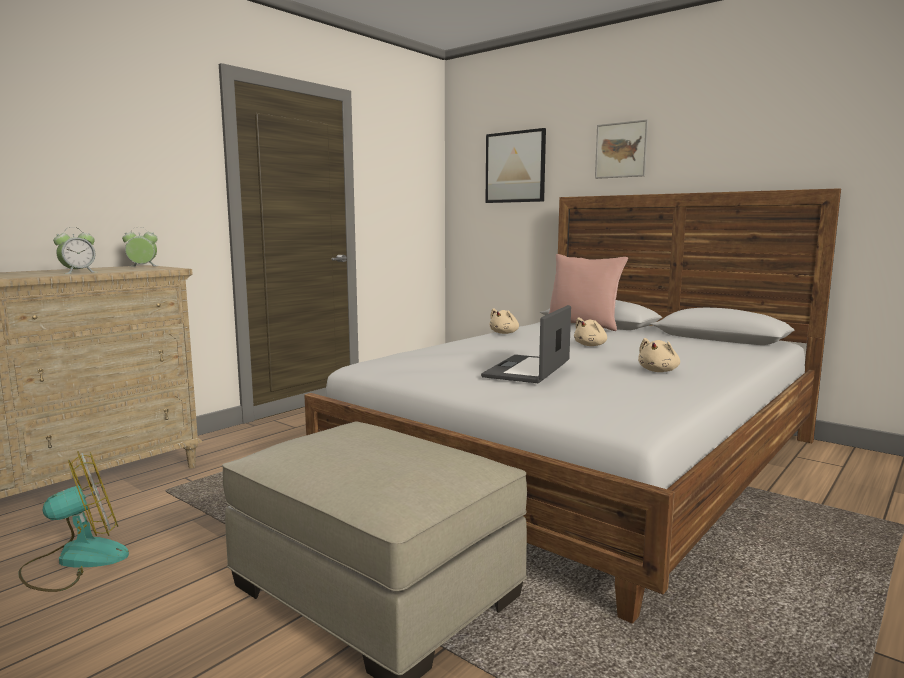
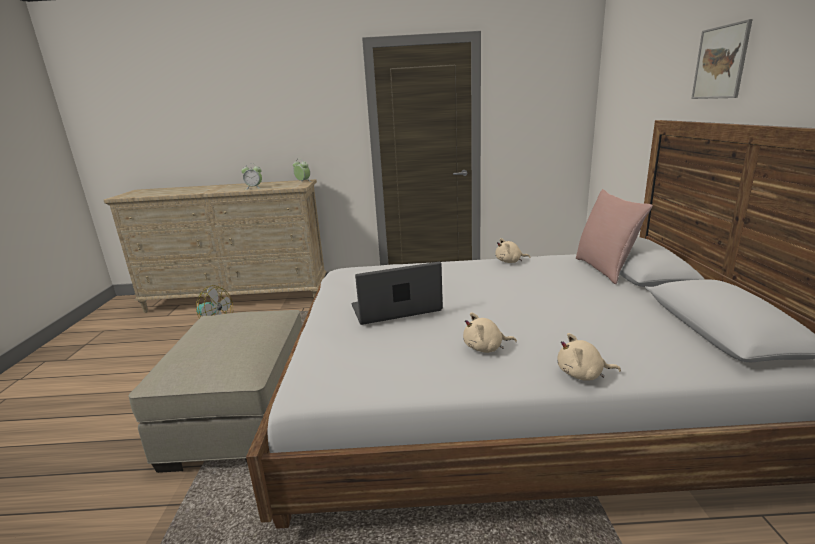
camera: 50 degrees right, 10 degrees up
picture [485,128,546,203] -> none
beige plush toy [574,317,607,346] -> beige plush toy moved to [558,333,621,381]

